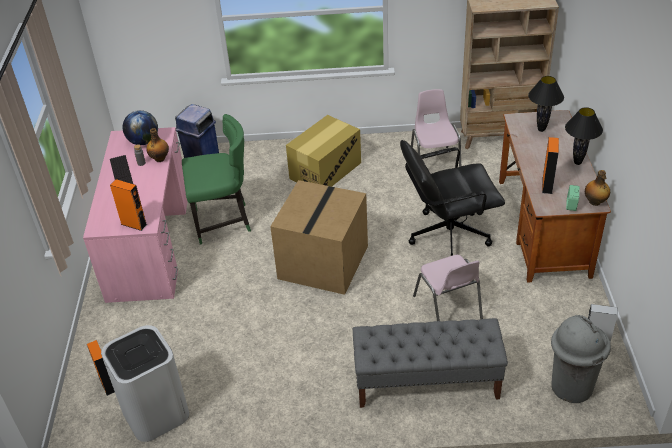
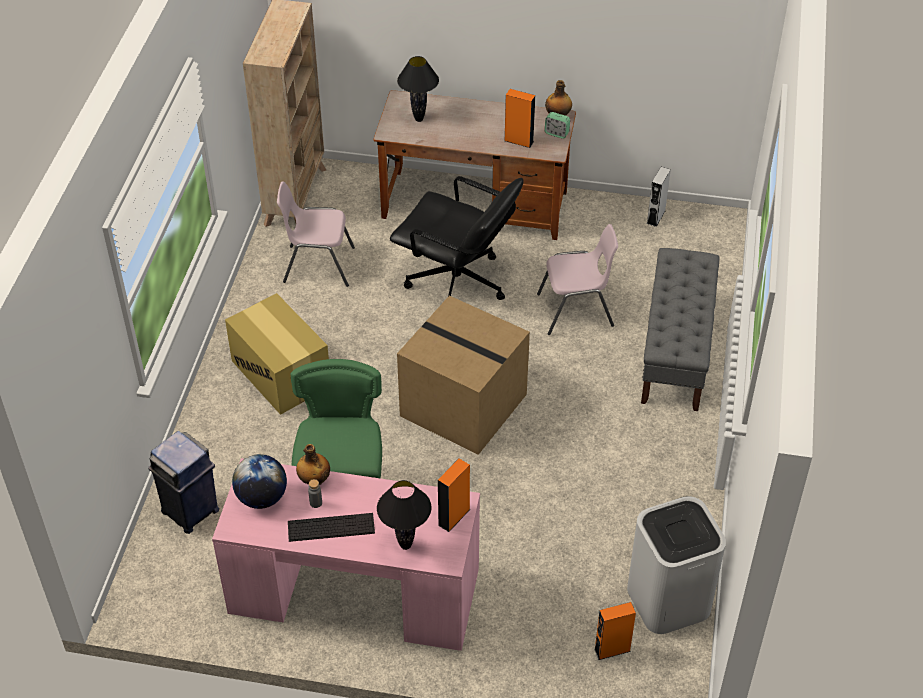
camera: 80 degrees left, 5 degrees up
black office chair [400,140,505,256] -> black office chair turned 60 degrees counterclockwise [390,176,523,300]
grey trash can [551,315,611,403] -> none
black table lamp [565,107,603,165] -> black table lamp moved to [377,480,431,550]

